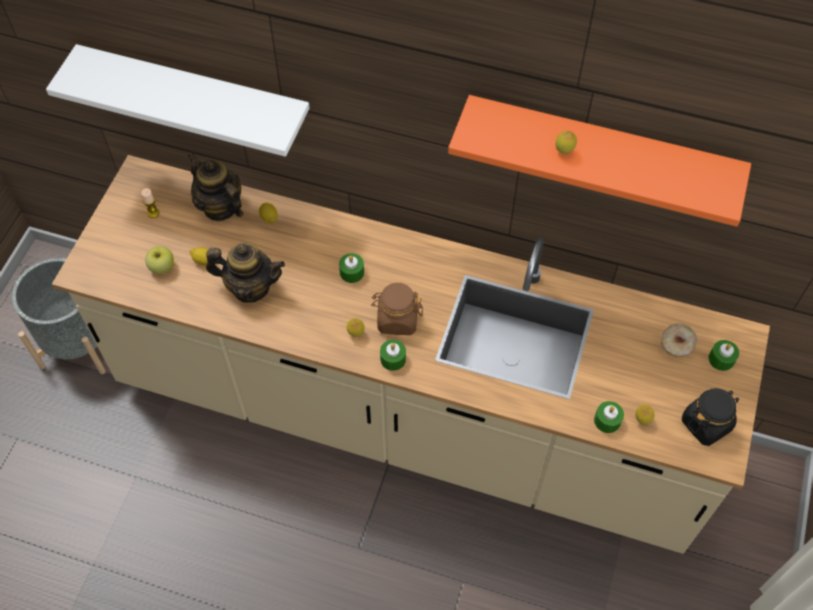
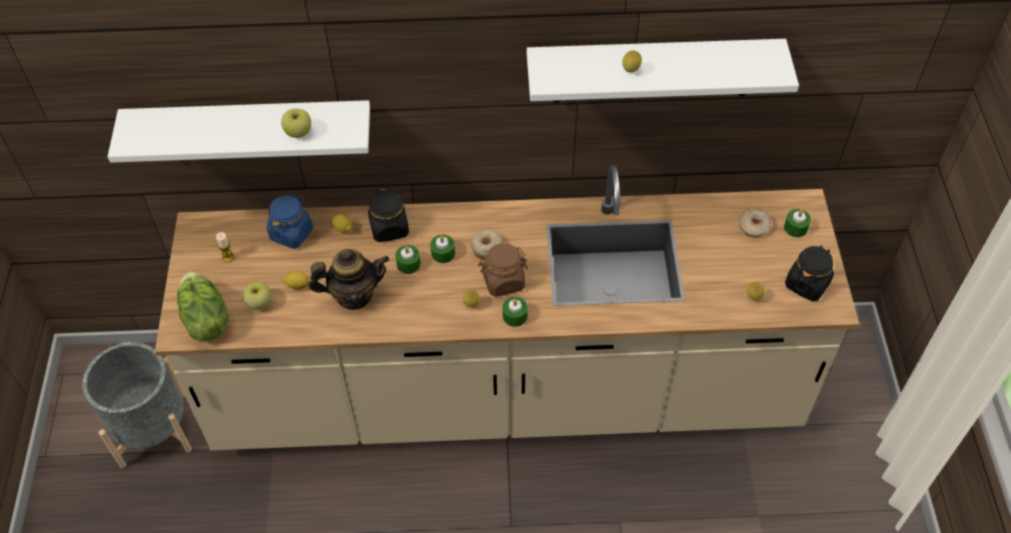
camera: 20 degrees left, 5 degrees down
teapot [187,153,243,221] -> blue jar [267,194,313,249]
orange shelf [448,95,751,227] -> white shelf [527,39,799,102]
green candle [594,401,624,433] -> green candle moved to [395,245,421,274]
none -> lettuce [177,271,228,342]
none -> apple [281,108,311,138]
none -> black jar [368,188,409,242]
none -> donut [471,230,502,260]

